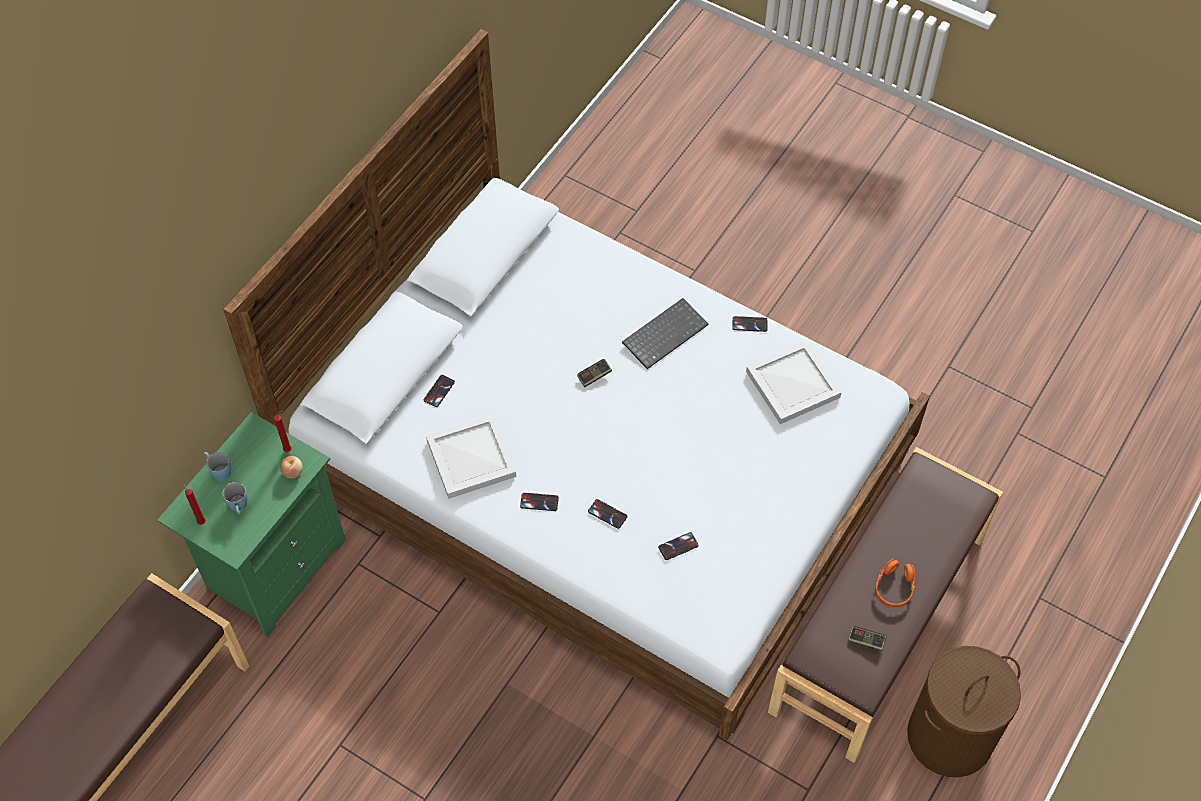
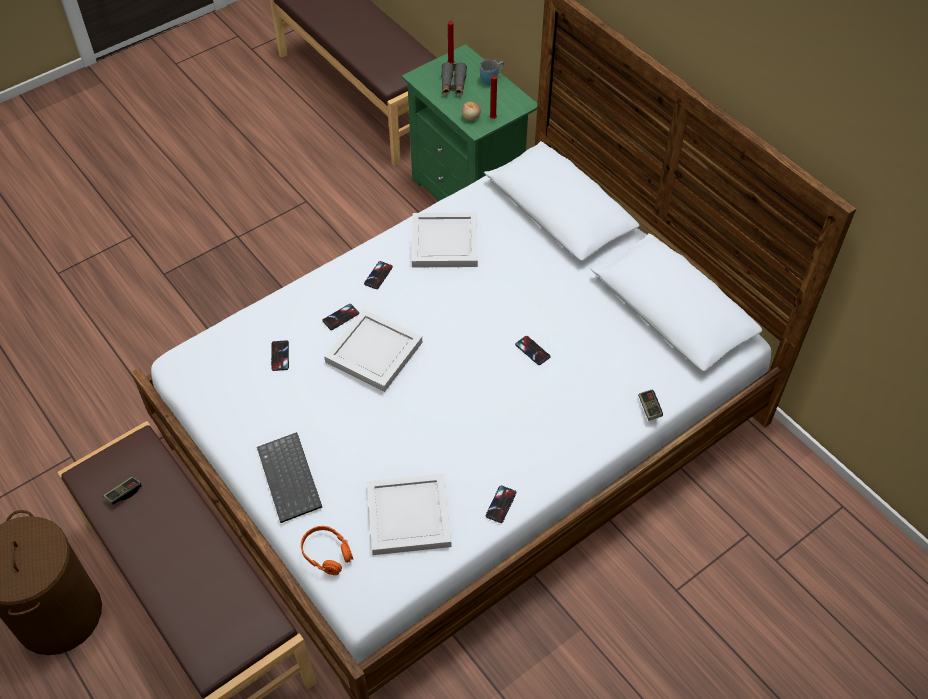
camera: 110 degrees right, 5 degrees down
blue mug [222,482,247,515] -> grey binoculars [441,62,467,96]
phone [424,375,455,407] -> phone moved to [515,336,551,365]
game controller [577,359,612,387] -> game controller moved to [638,389,663,421]
keyboard [622,298,708,369] -> keyboard moved to [257,432,322,523]
orange headphones [875,559,916,608] -> orange headphones moved to [301,526,353,575]
none -> white tray [324,309,422,392]

